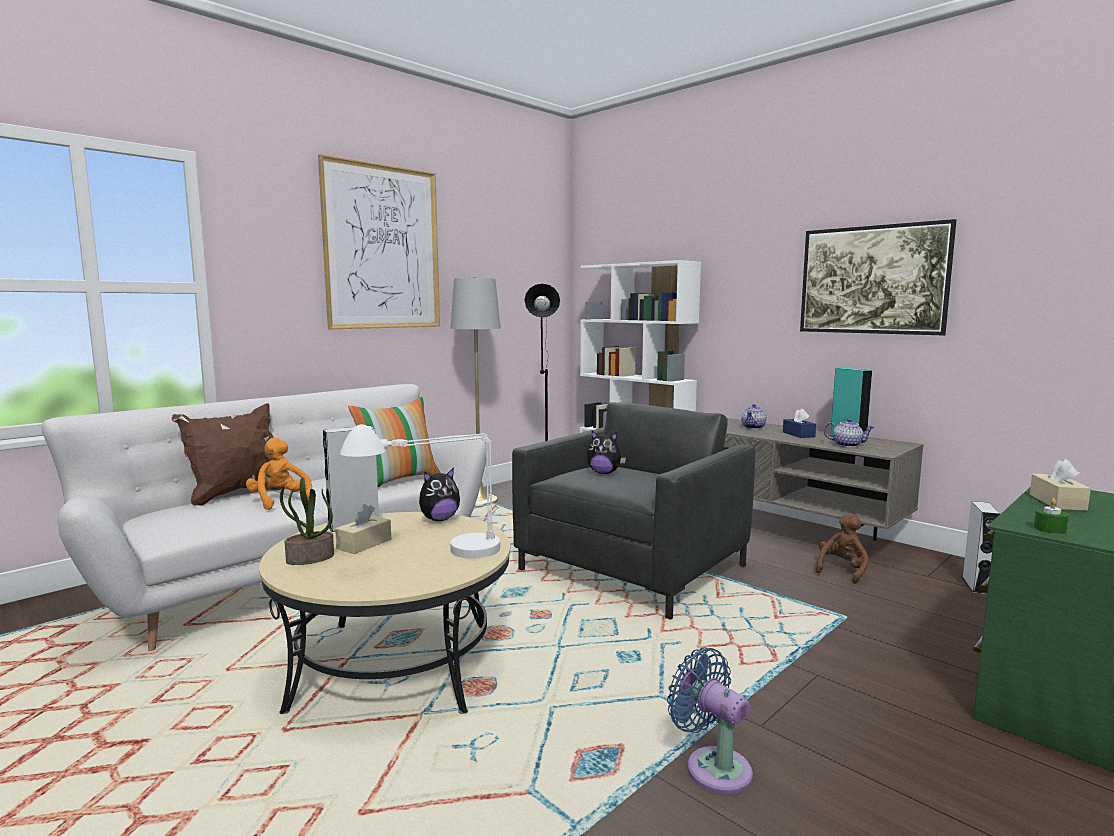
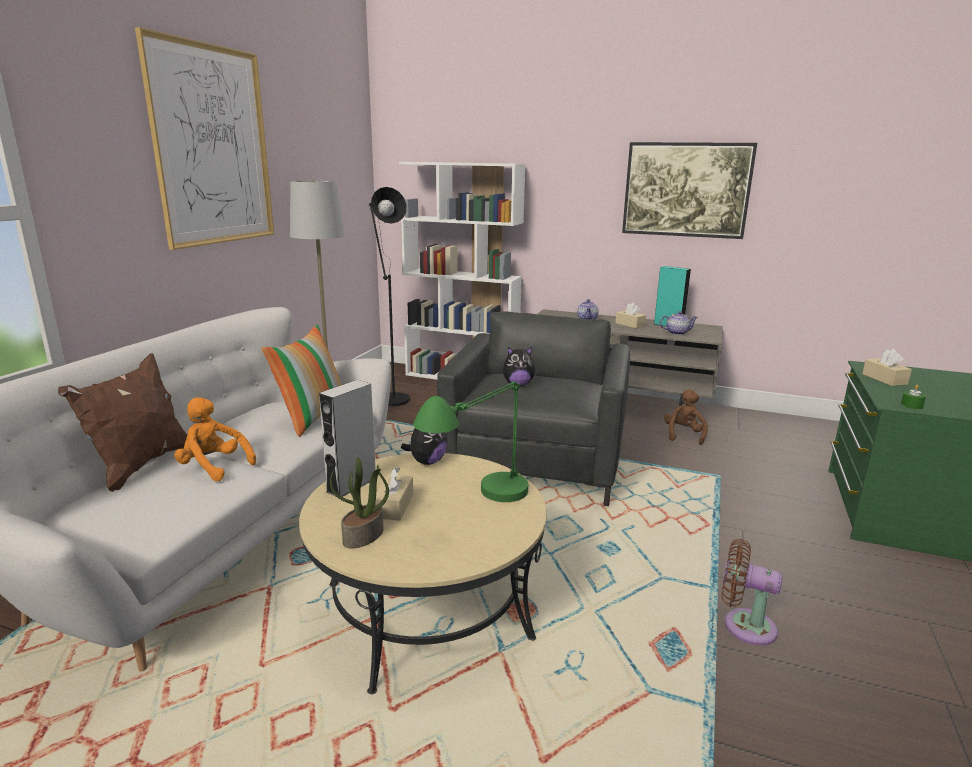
camera: 25 degrees left, 10 degrees up
white table lamp [340,424,500,559] -> green table lamp [413,381,528,502]
blue fan [667,647,753,794] -> brown fan [721,539,782,646]
blue tissue box [783,408,816,438] -> beige tissue box [615,303,646,329]
grey speaker [962,501,1000,594] -> none

